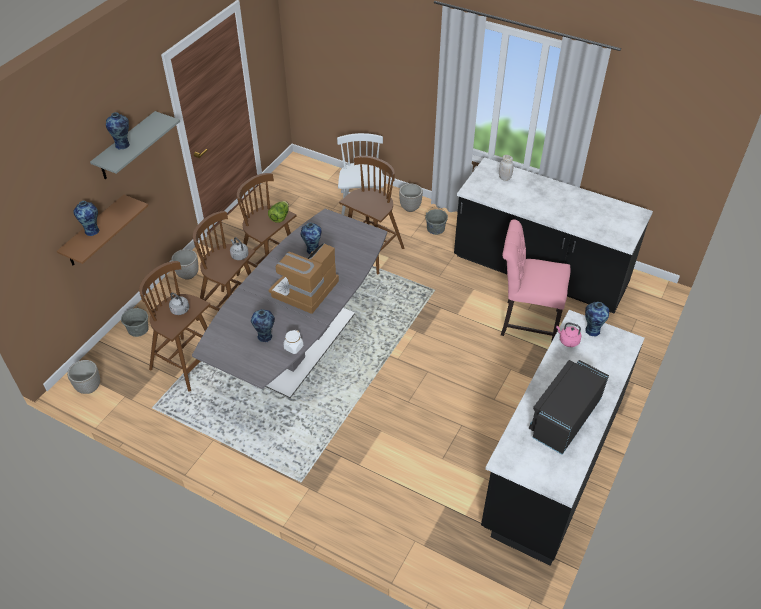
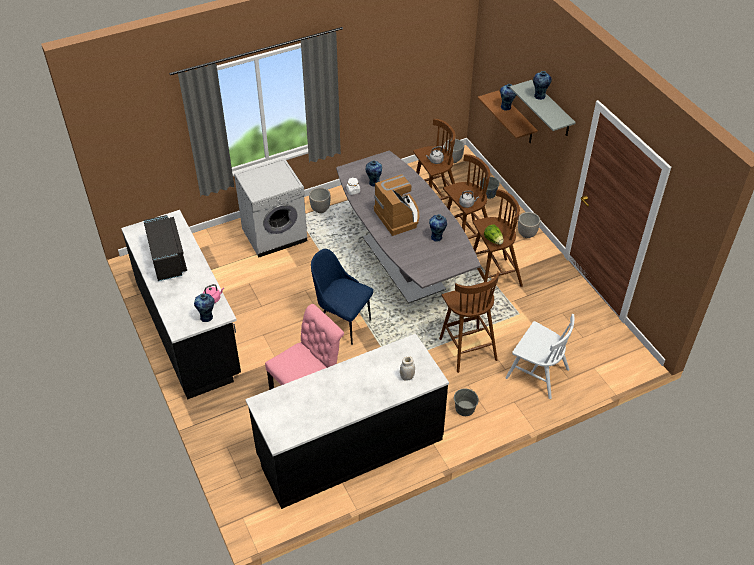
camera: 125 degrees right, 0 degrees up
planter [399,184,423,212] -> planter moved to [309,188,330,213]
none -> white washing machine [234,158,307,257]
none -> blue chair [311,249,373,345]

